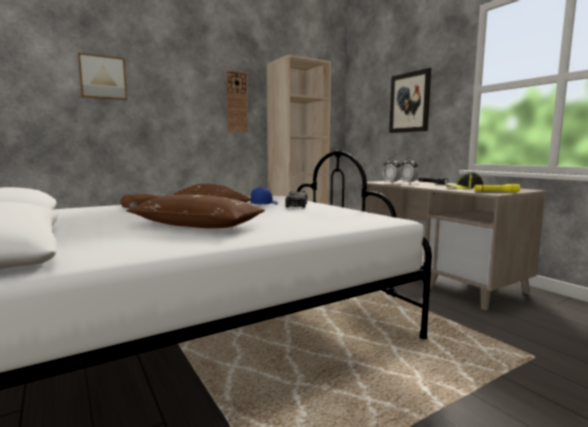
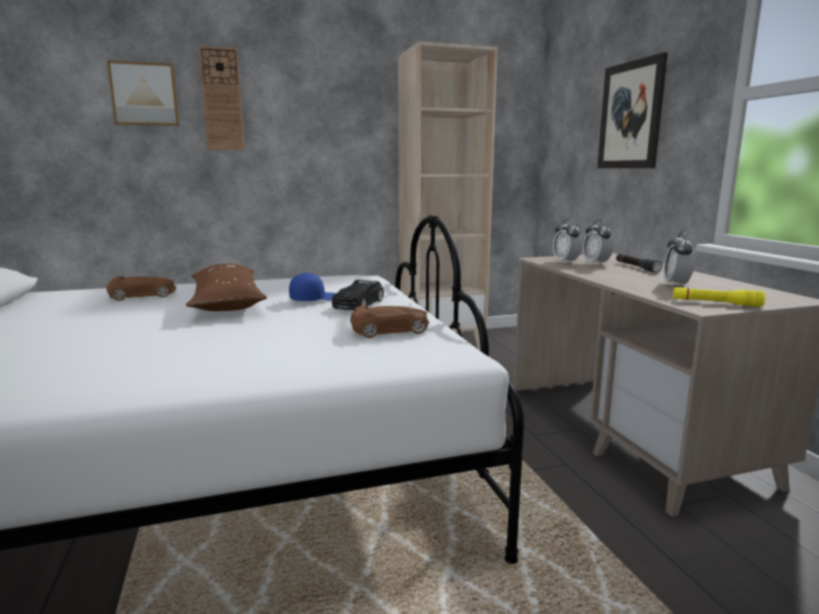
camera: 15 degrees right, 5 degrees up
brown pillow [126,194,265,228] -> none
wall clock [226,70,248,132] -> wall clock moved to [198,46,245,150]
cap [446,172,484,189] -> alarm clock [663,231,695,287]
none -> brown toy car [350,305,429,338]

